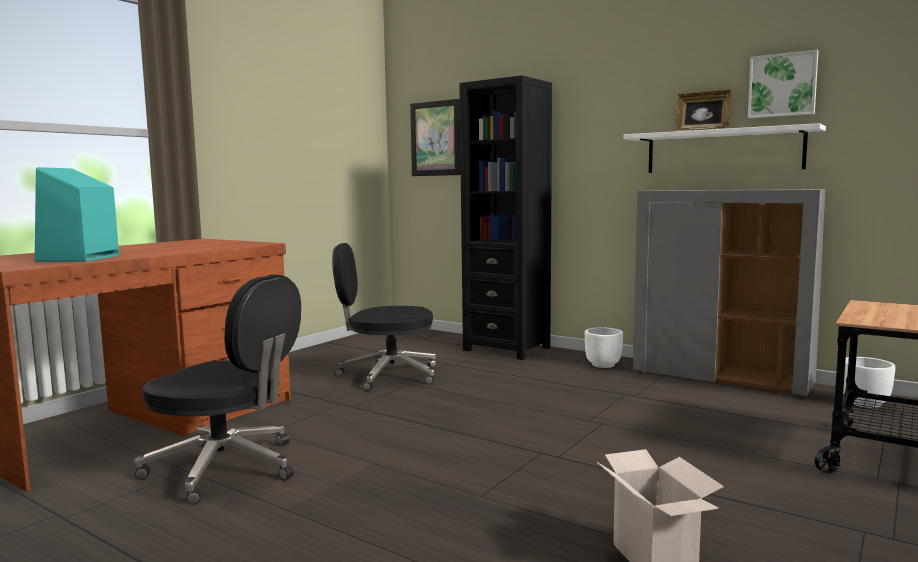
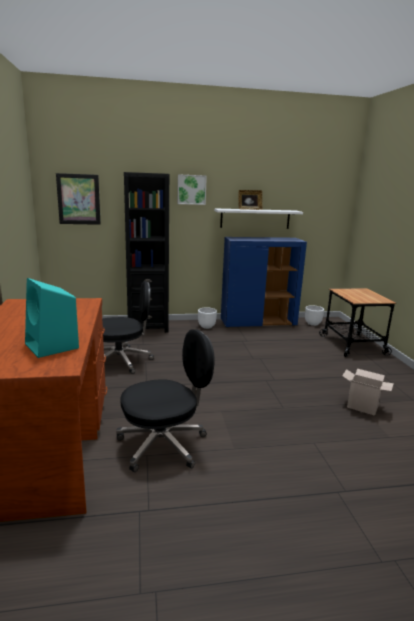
camera: 45 degrees left, 10 degrees up
black office chair [332,243,437,391] -> black office chair turned 150 degrees counterclockwise [102,281,154,374]
grey cabinet [633,189,825,398] -> blue cabinet [221,237,307,328]
picture [748,49,819,119] -> picture moved to [178,174,207,205]

